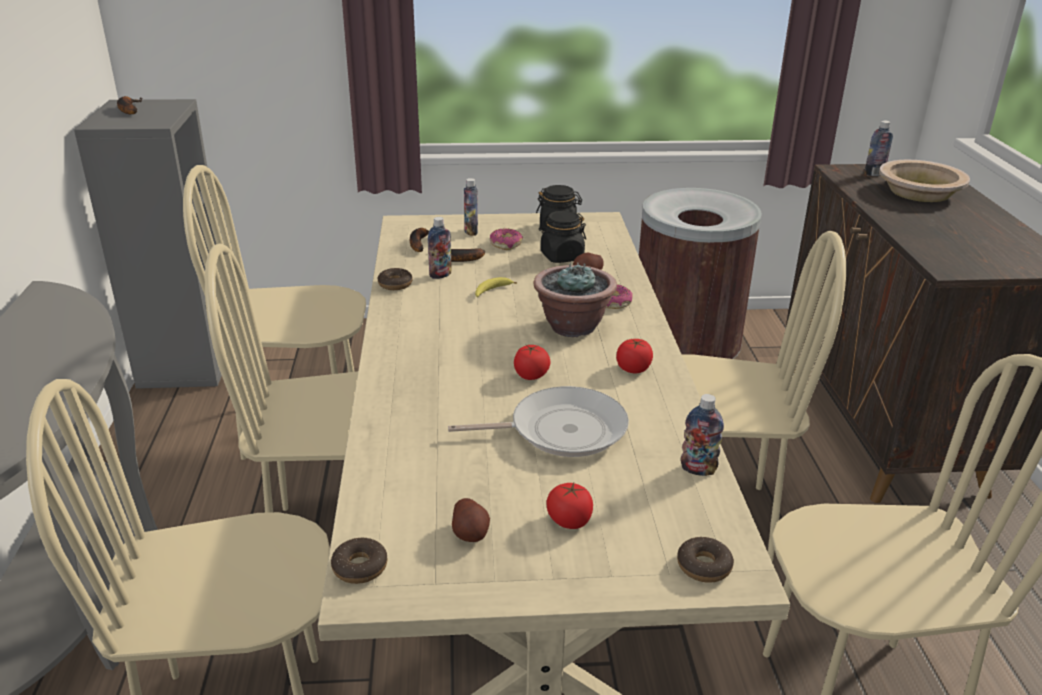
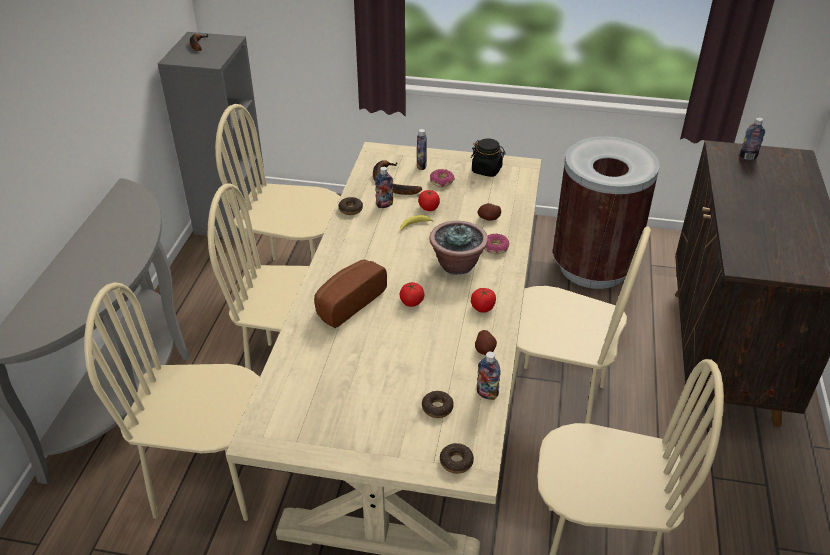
camera: 15 degrees right, 10 degrees up
donut [331,538,387,584] -> donut moved to [422,391,454,418]
frying pan [448,386,629,457] -> none
potato [452,498,490,542] -> potato moved to [475,330,497,355]
black jar [539,211,586,263] -> none
tomato [547,483,593,529] -> tomato moved to [418,190,440,211]
beige bowl [879,160,970,202] -> none
none -> bread [314,259,387,328]

